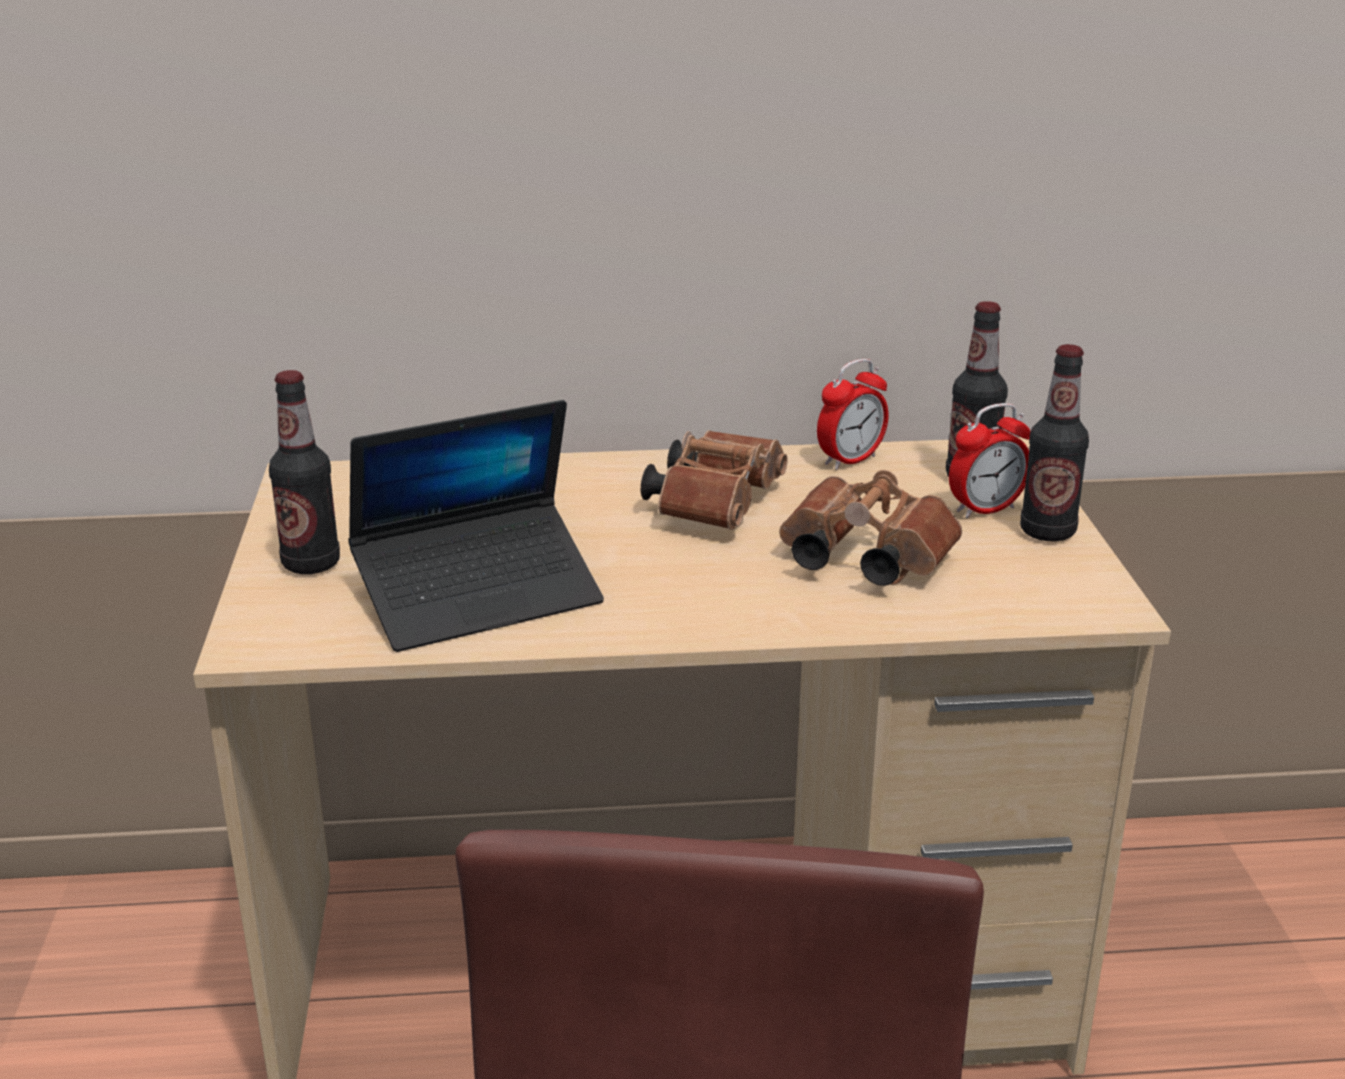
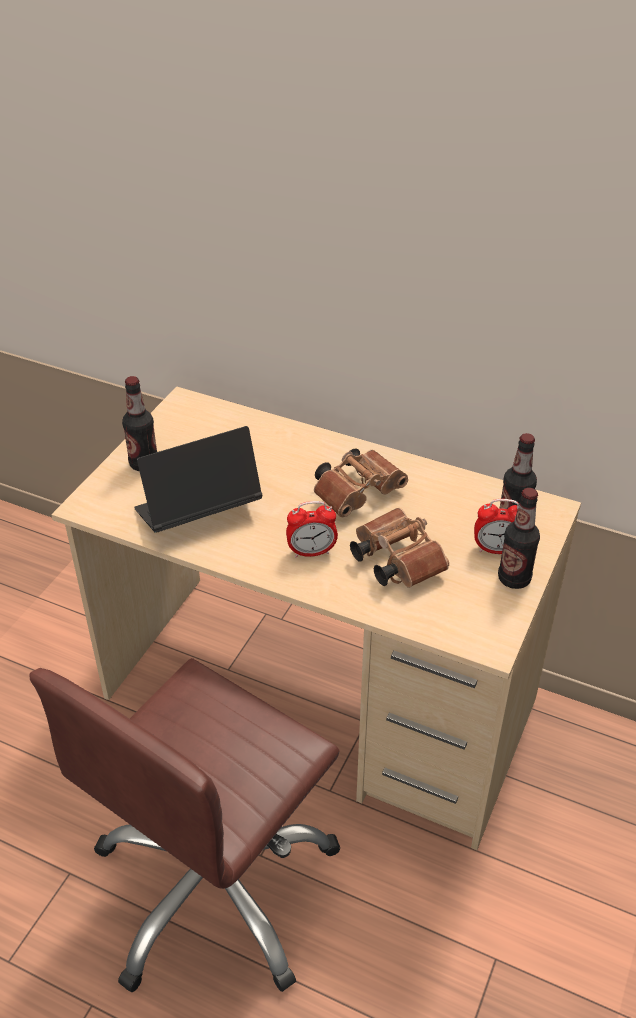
camera: 30 degrees right, 15 degrees up
laptop [348,400,604,652] -> laptop turned 150 degrees clockwise [134,426,263,532]
alarm clock [817,359,889,470] -> alarm clock moved to [286,501,338,557]

